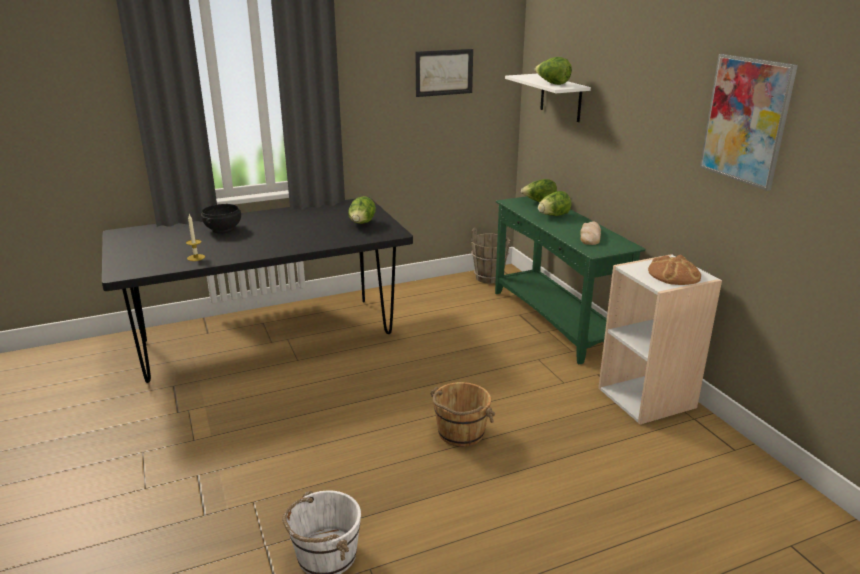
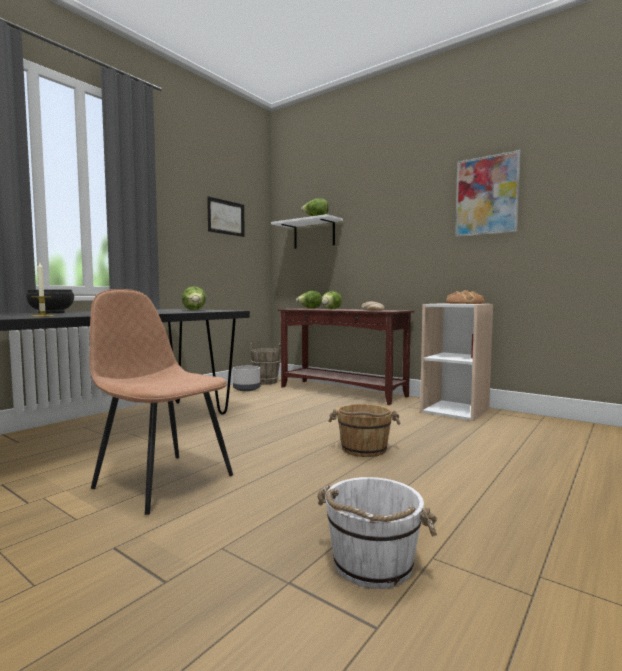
camera: 30 degrees left, 20 degrees down
green console table [495,196,645,364] -> brown console table [278,308,415,405]
none -> brown chair [89,289,233,515]
none -> grey planter [233,366,260,391]

